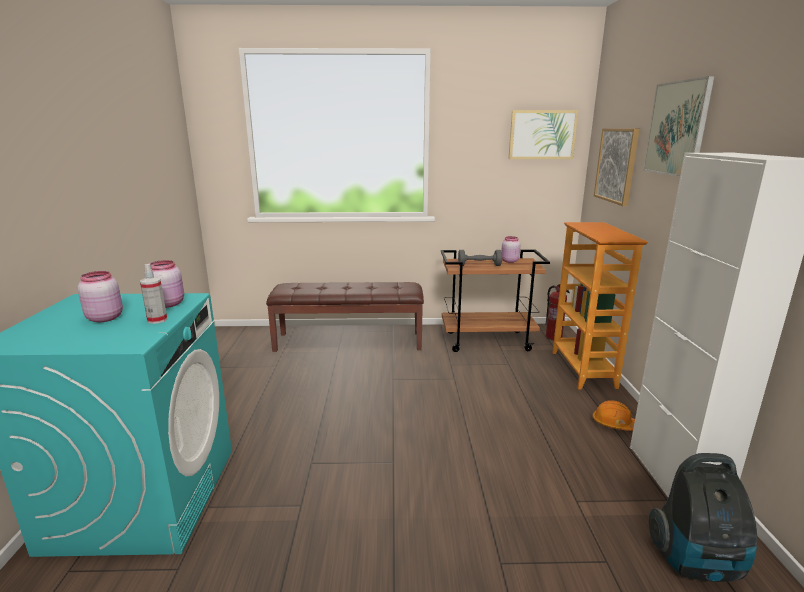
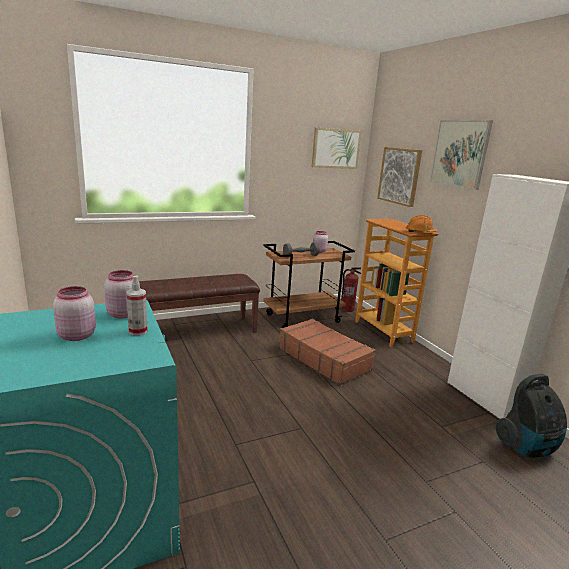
camera: 25 degrees left, 0 degrees up
orange hard hat [593,400,635,431] -> orange hard hat moved to [406,215,437,232]
none -> brown suitcase [279,319,375,385]

